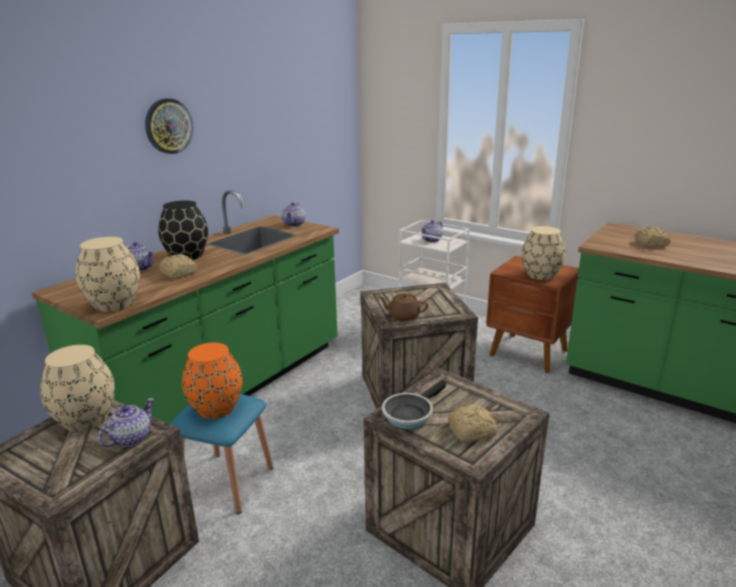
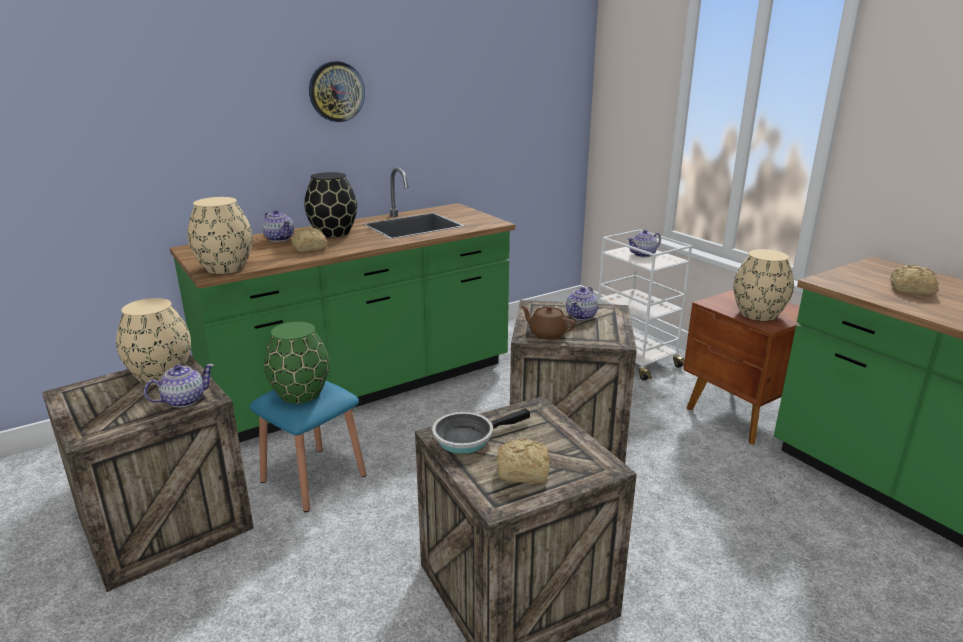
camera: 20 degrees right, 0 degrees up
orange vase [182,343,242,419] -> green vase [264,322,330,404]
teapot [282,202,306,227] -> teapot moved to [566,287,598,320]

